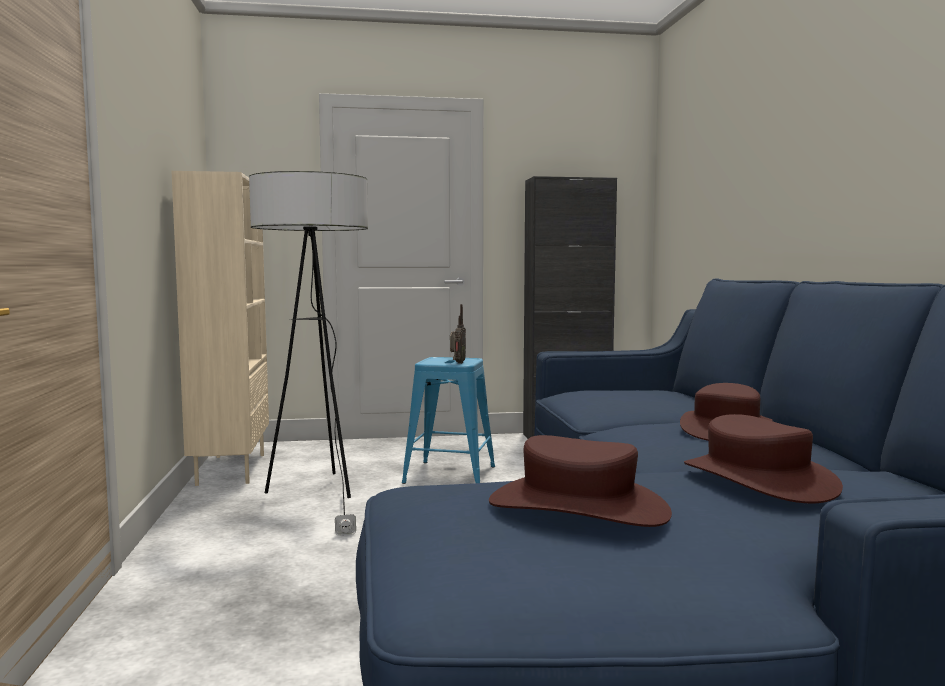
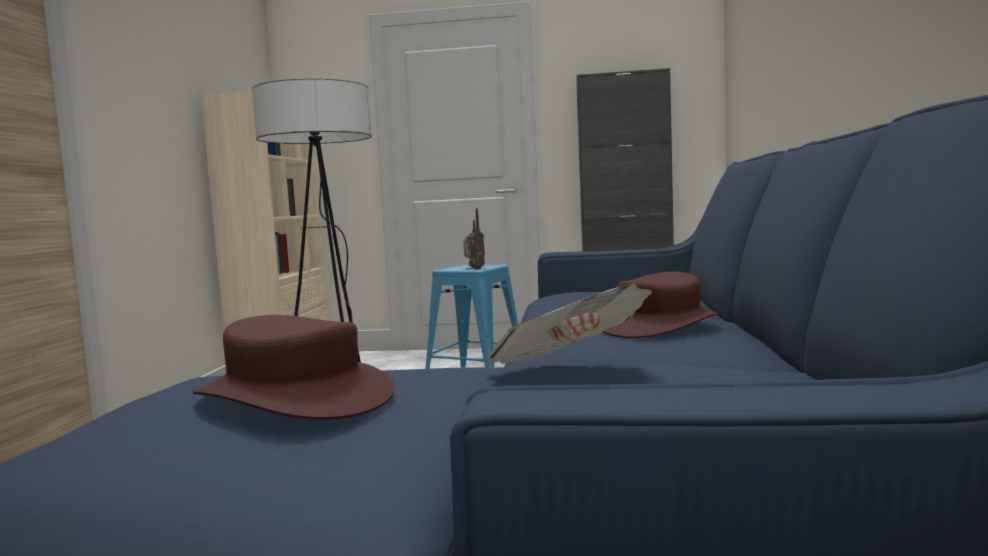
camera: 15 degrees right, 0 degrees up
brown hat [684,414,843,503] -> newspaper [484,284,652,364]

